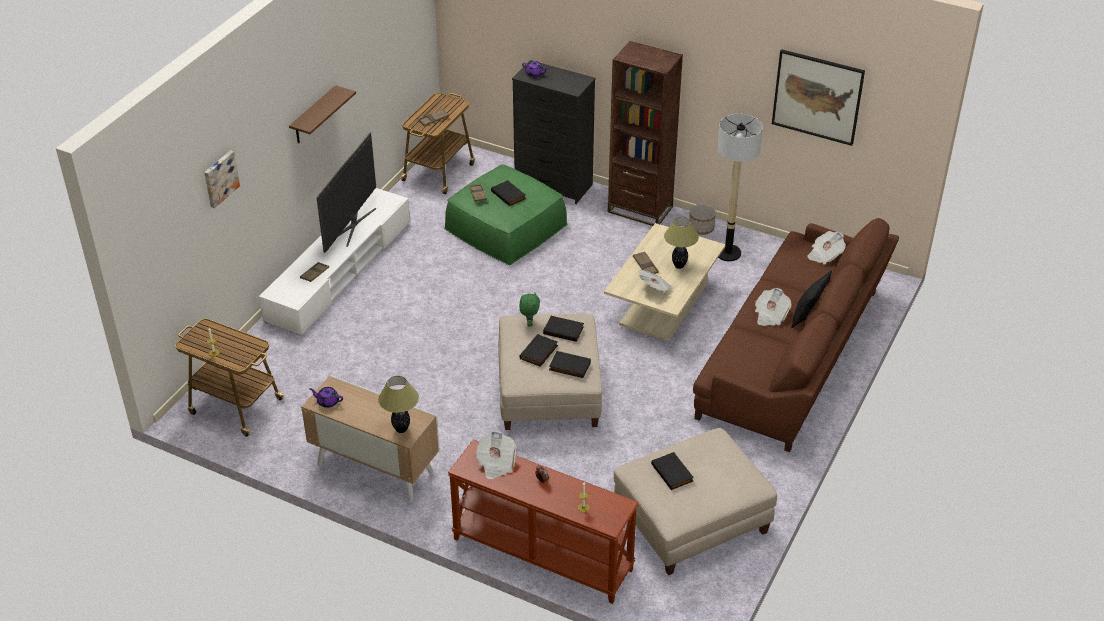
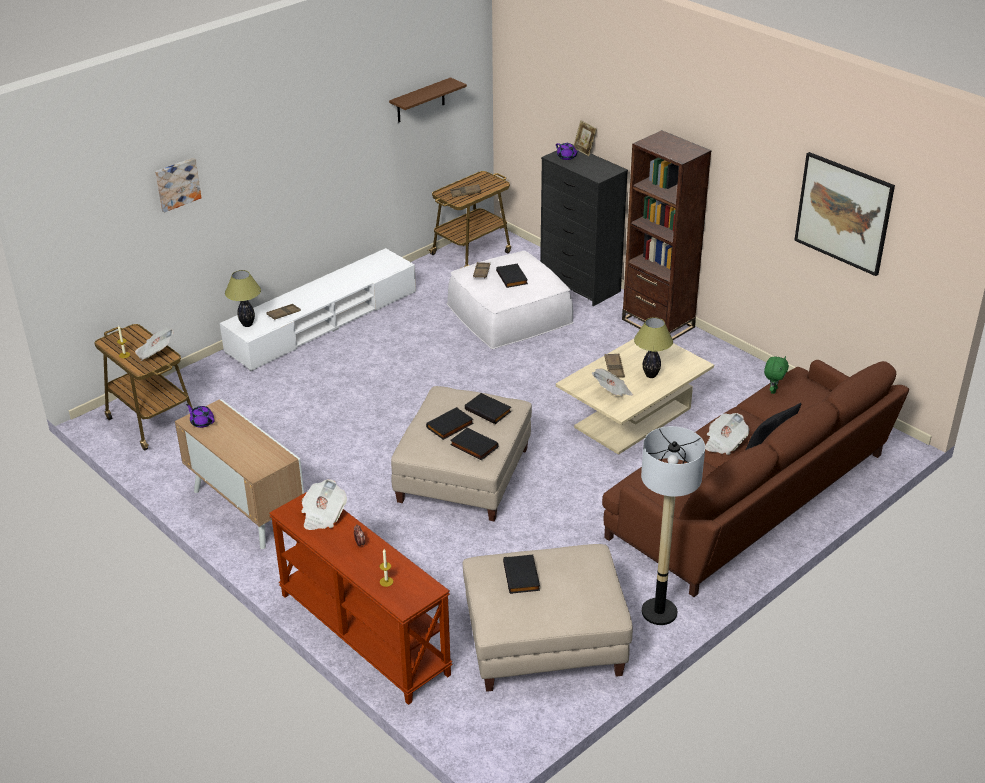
camera: 20 degrees right, 5 degrees down
brown shelf [289,85,356,144] -> brown shelf moved to [389,77,467,123]
television [316,132,377,253] -> none
table lamp [378,376,419,433] -> table lamp moved to [225,270,261,327]
green ottoman [444,164,567,265] -> white ottoman [447,251,574,349]
green plush toy [520,292,540,327] -> green plush toy moved to [764,356,789,394]
planter [689,204,716,235] -> none
floor lamp [717,114,763,261] -> floor lamp moved to [641,426,705,625]
newspaper [807,231,846,265] -> newspaper moved to [135,327,174,361]
none -> picture frame [574,120,597,156]

